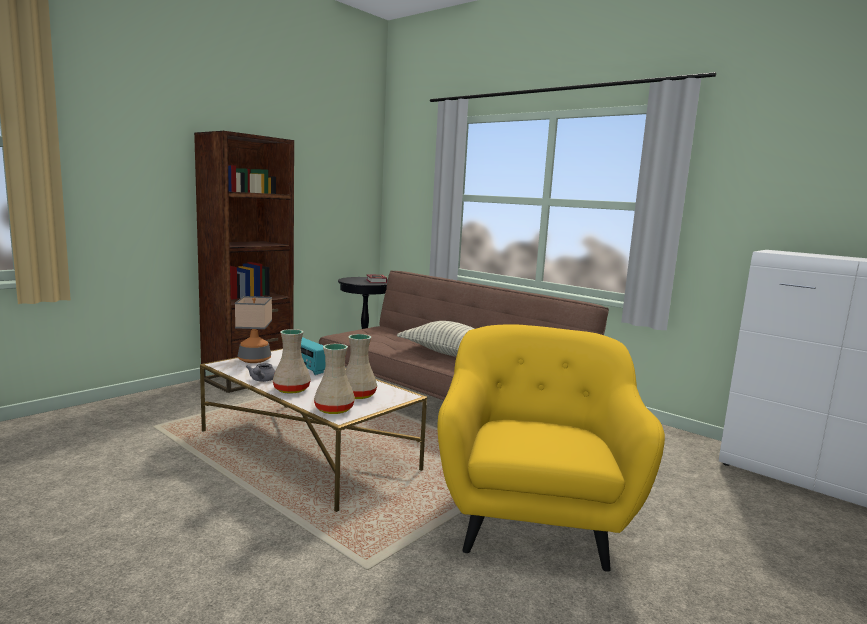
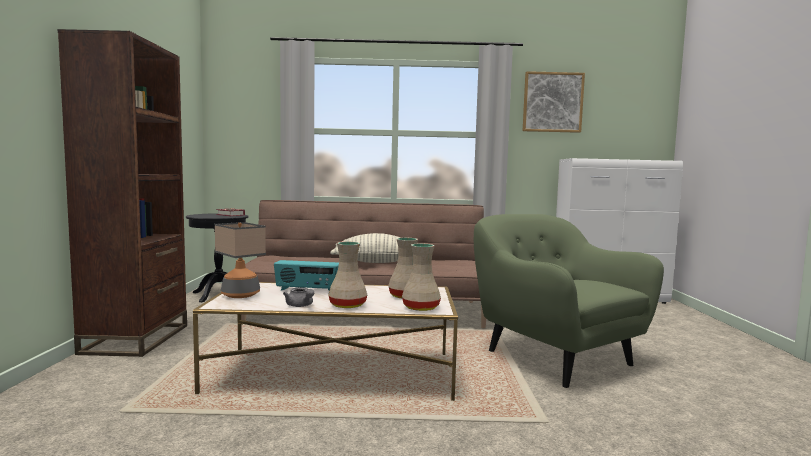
camera: 40 degrees left, 5 degrees down
yellow armchair [437,324,665,572] -> green armchair [474,214,664,388]
none -> picture [523,71,585,133]

